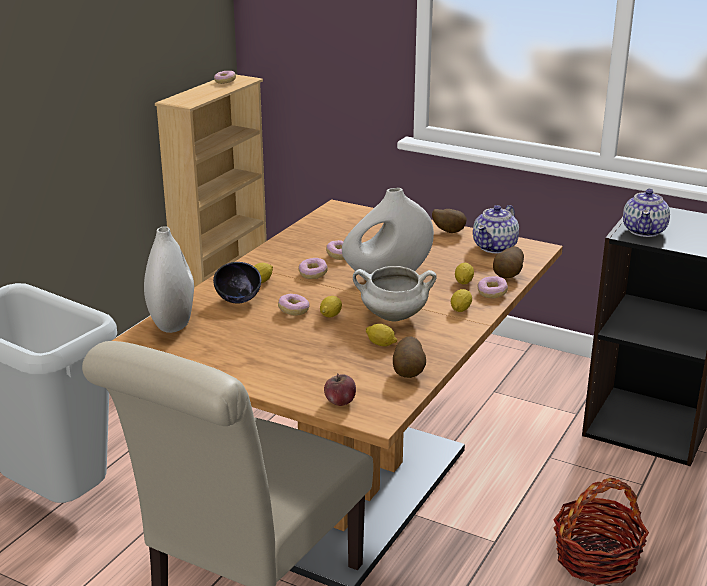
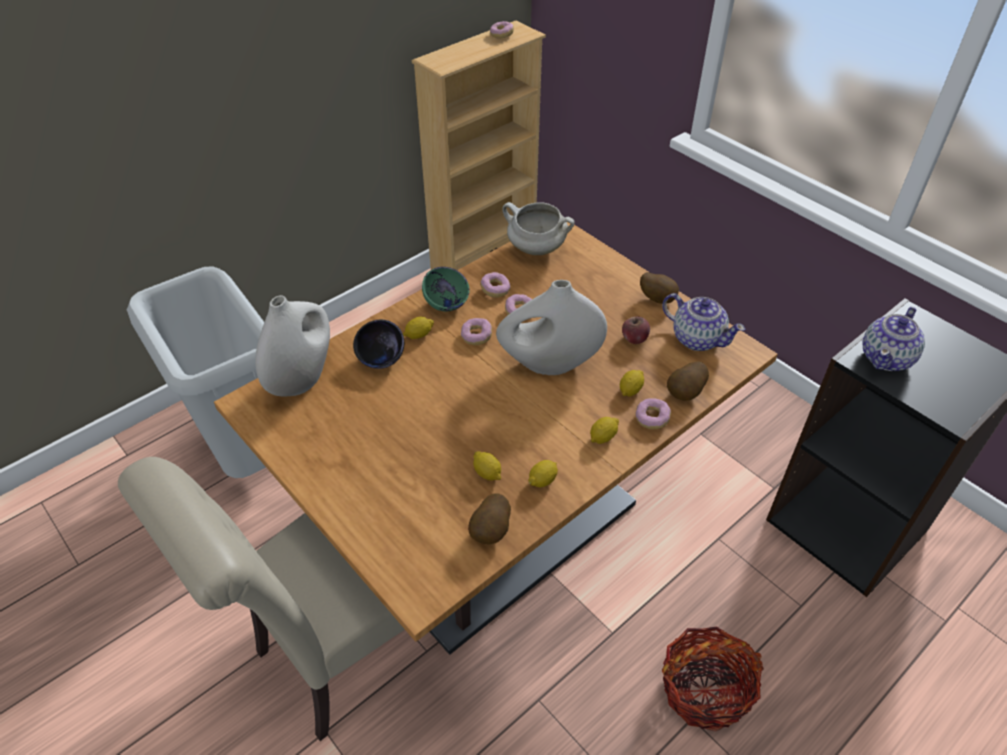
camera: 20 degrees right, 20 degrees up
donut [278,294,310,316] -> donut moved to [480,272,511,298]
lemon [320,296,342,317] -> lemon moved to [528,460,558,487]
apple [324,374,356,406] -> apple moved to [622,317,650,344]
white cooking pot [353,266,437,322] -> white cooking pot moved to [502,202,575,255]
teapot [473,205,519,254] -> teapot turned 105 degrees counterclockwise [662,293,745,351]
none -> green bowl [422,267,470,311]

